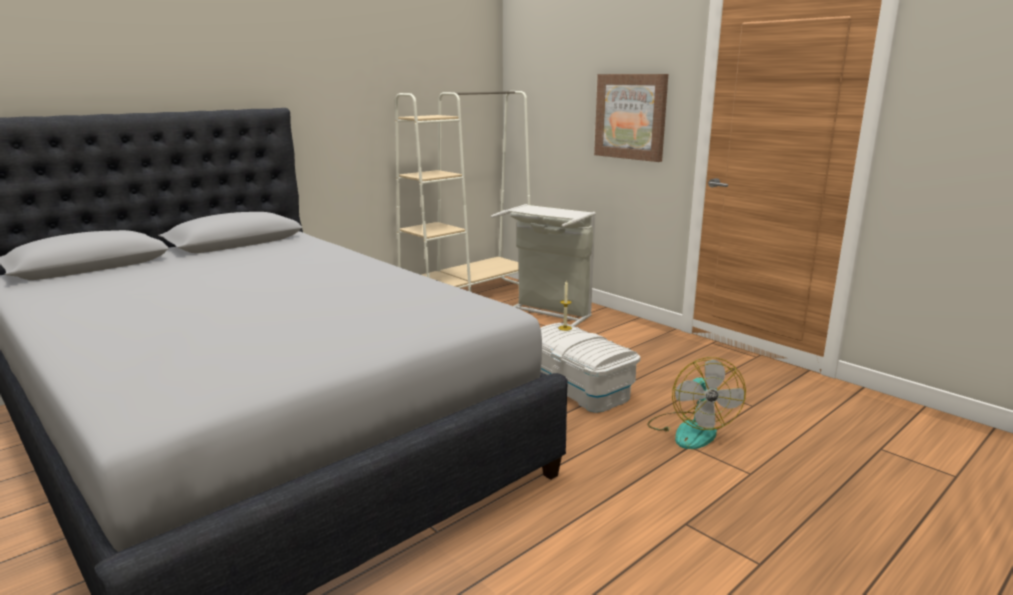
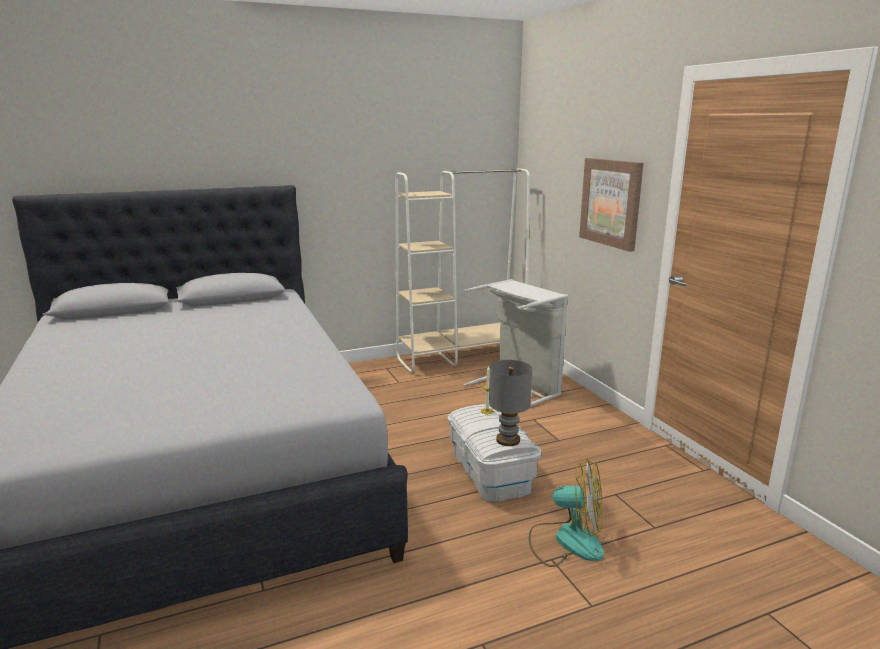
camera: 20 degrees right, 0 degrees up
fan [647,357,746,449] -> fan turned 90 degrees counterclockwise [529,459,604,567]
none -> grey table lamp [489,360,532,446]

